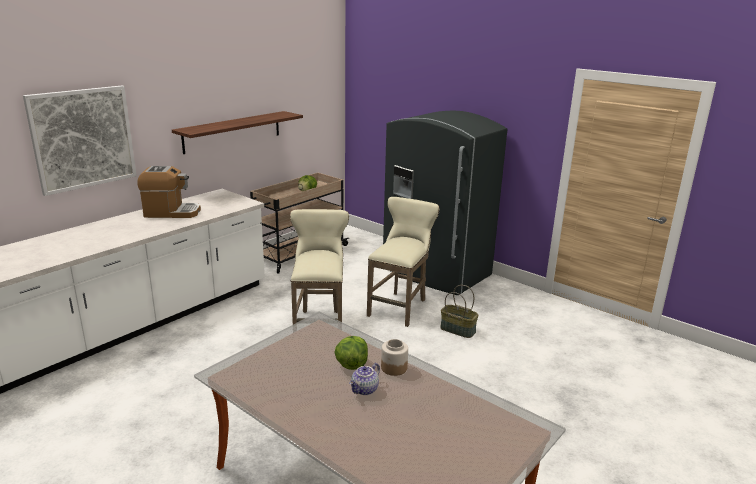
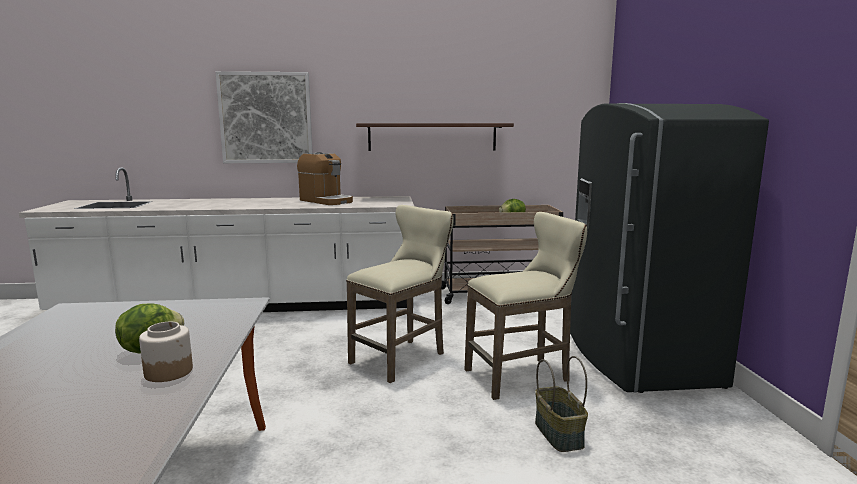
camera: 45 degrees right, 10 degrees down
teapot [349,363,380,395] -> none

